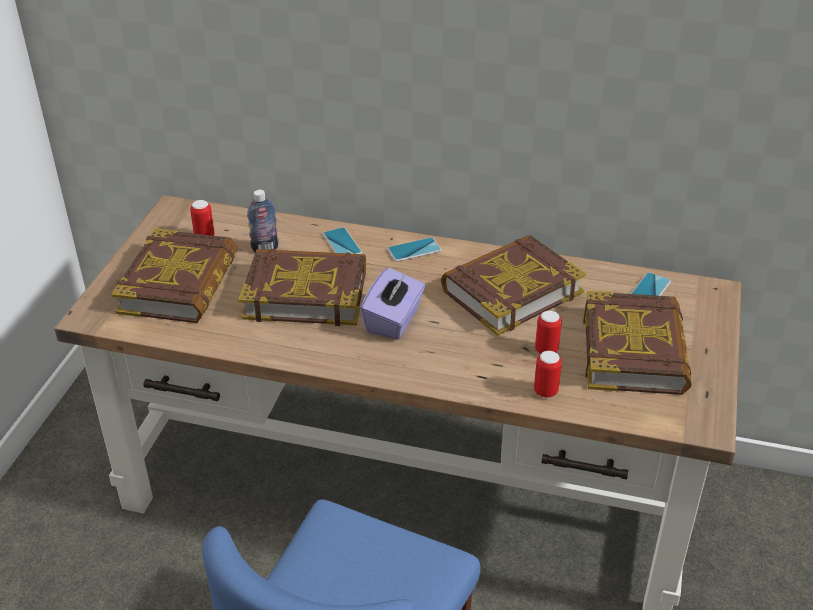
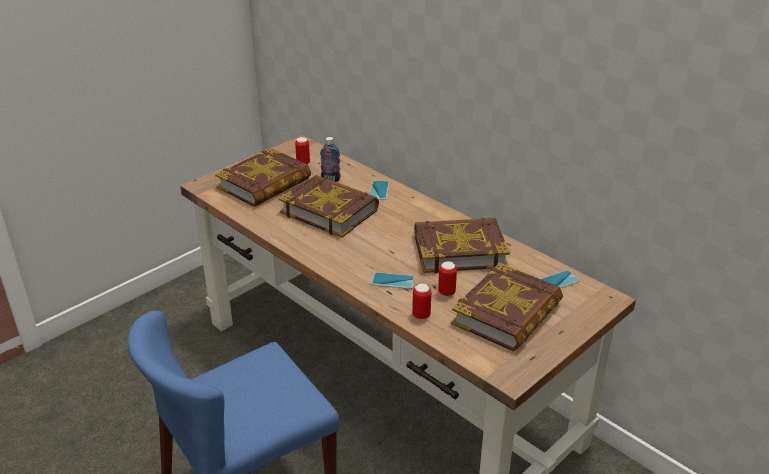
camera: 30 degrees right, 5 degrees down
purple tissue box [360,268,425,340] -> none
phone [387,237,441,262] -> phone moved to [371,272,415,289]

